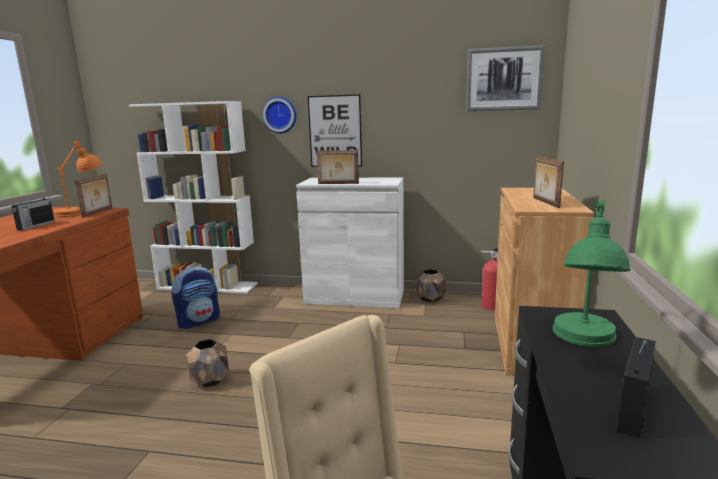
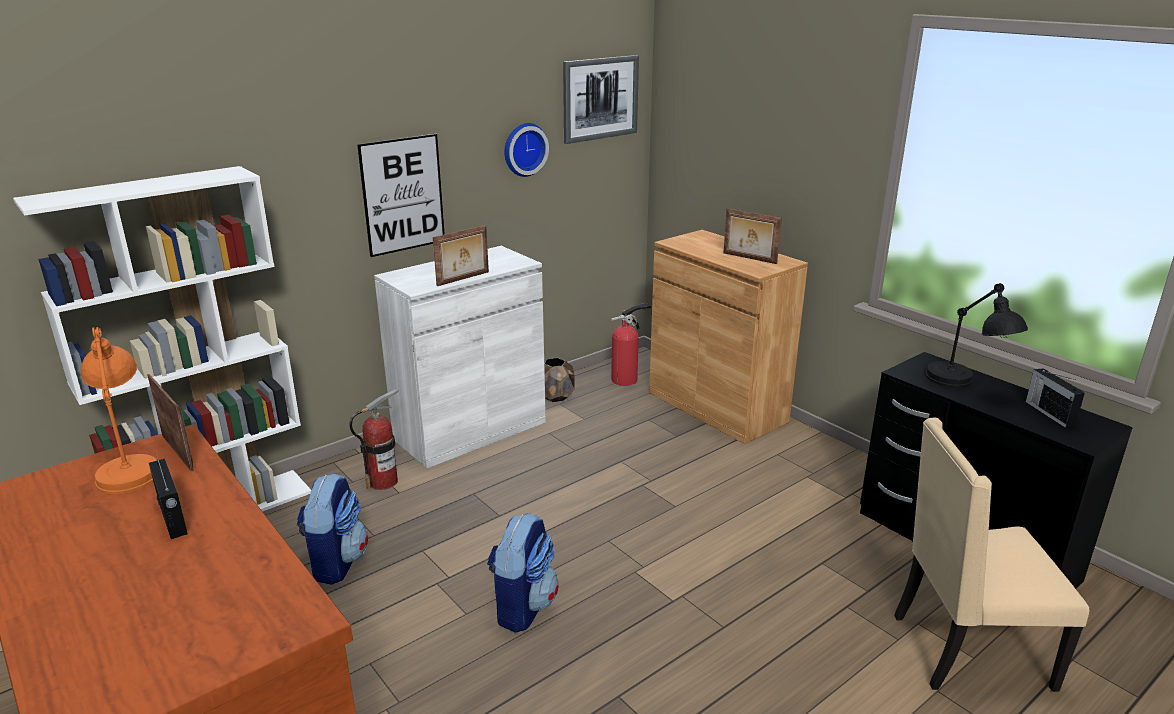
camera: 50 degrees left, 10 degrees up
brown planter [186,339,229,387] -> backpack [487,513,559,633]
wall clock [262,97,296,133] -> wall clock moved to [504,123,549,177]
green table lamp [553,199,631,347] -> black table lamp [925,283,1028,387]
none -> fire extinguisher [349,389,399,490]

